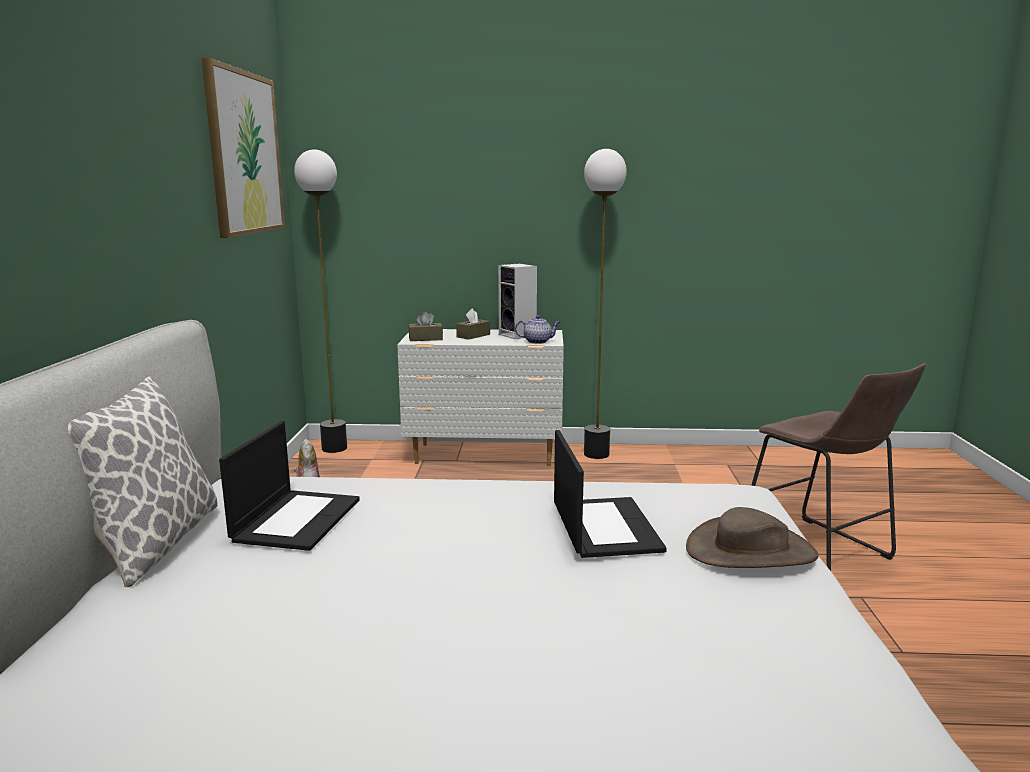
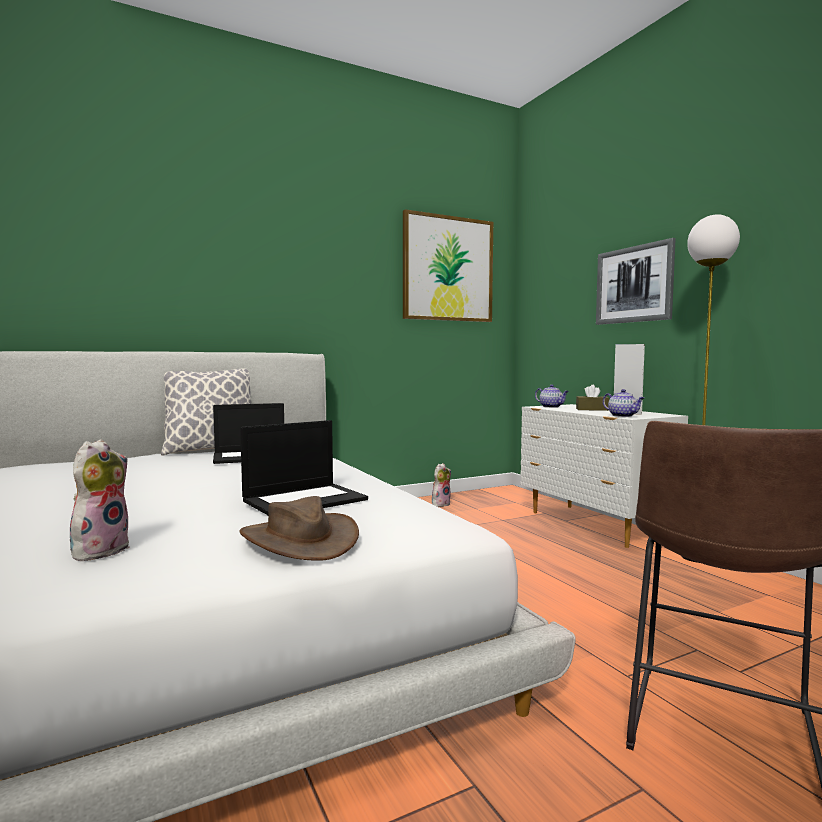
camera: 60 degrees right, 10 degrees down
floor lamp [294,149,347,453] -> none
brown tissue box [408,312,443,341] -> teapot [535,384,569,408]
none -> plush toy [70,439,130,561]
none -> picture [596,238,676,325]

